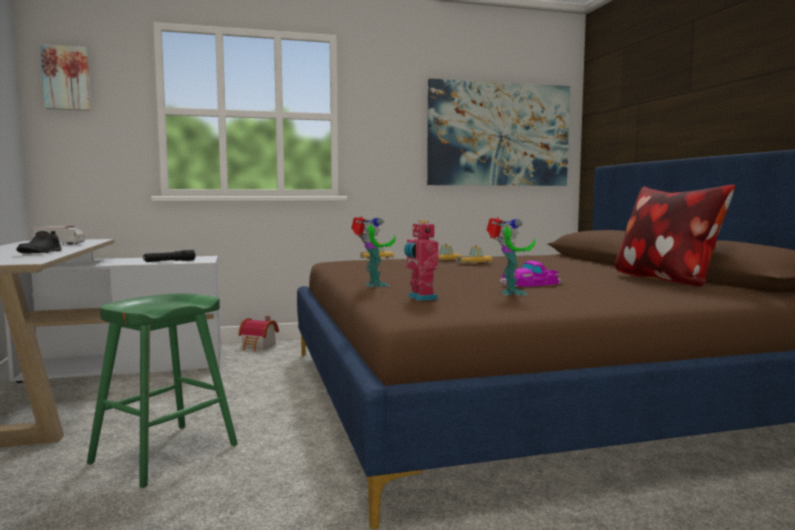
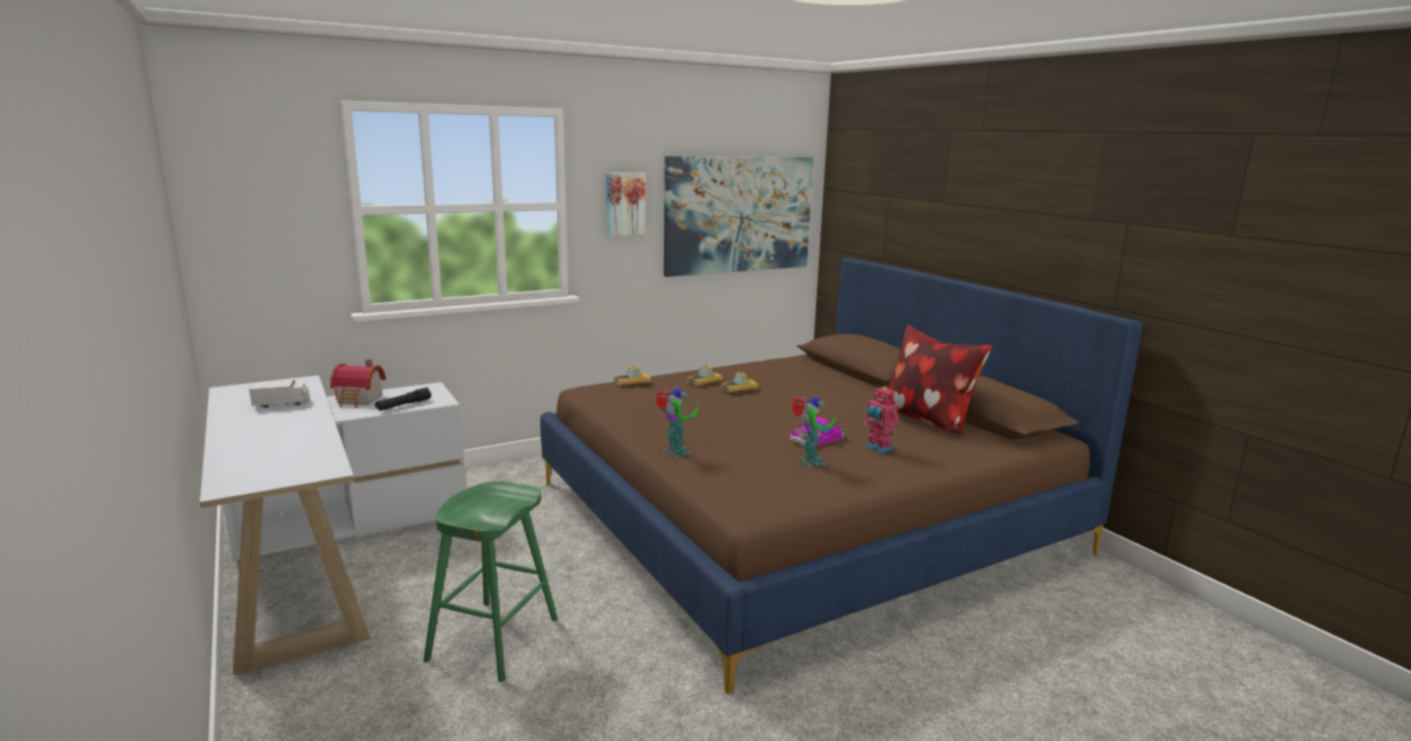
camera: 15 degrees left, 10 degrees up
black shoe [16,231,62,253] -> none
picture [40,44,91,111] -> picture moved to [606,173,646,236]
toy house [238,316,279,351] -> toy house moved to [330,359,386,408]
toy robot [404,220,439,301] -> toy robot moved to [863,386,899,454]

